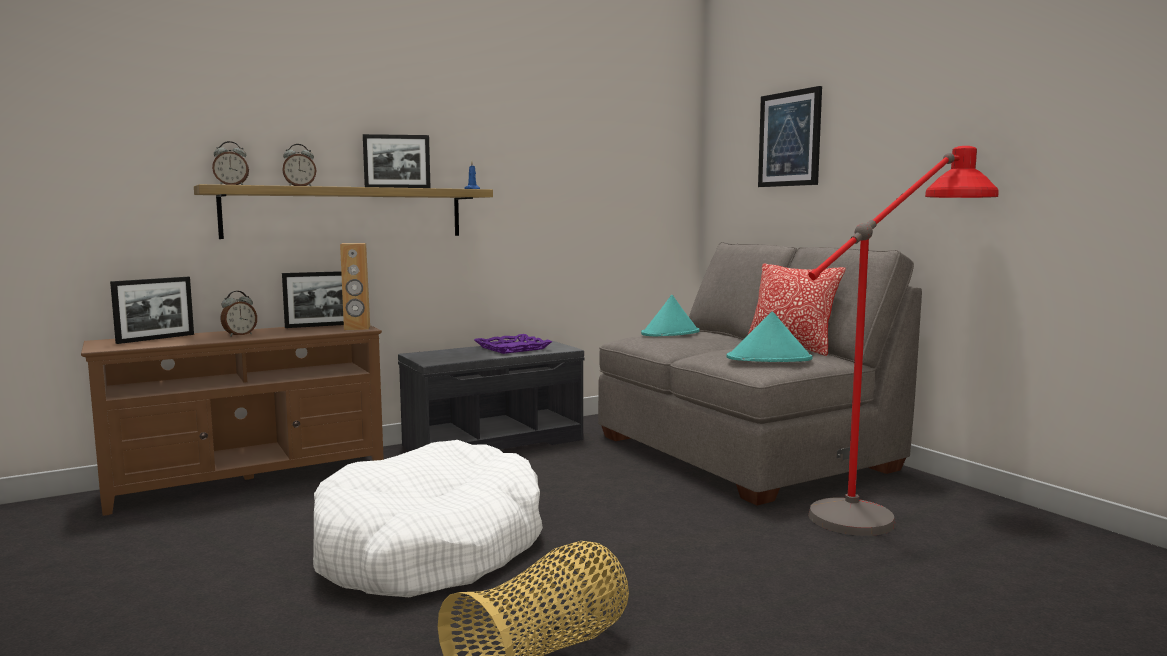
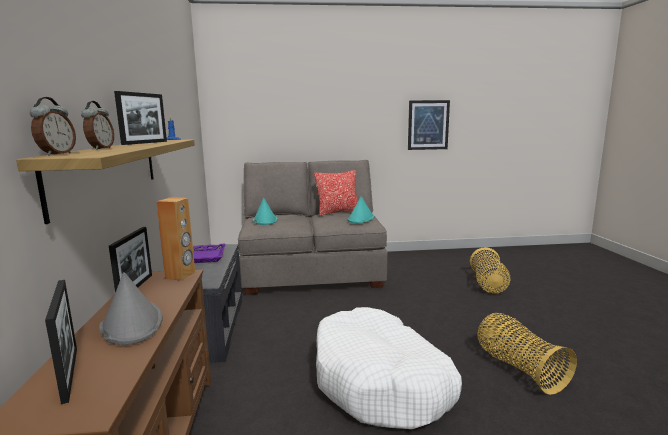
camera: 65 degrees left, 5 degrees up
alarm clock [220,291,257,337] -> grey hat [99,272,163,345]
picture [758,86,822,187] -> picture moved to [408,100,450,150]
red floor lamp [808,146,999,536] -> none
none -> basket [470,247,511,294]

